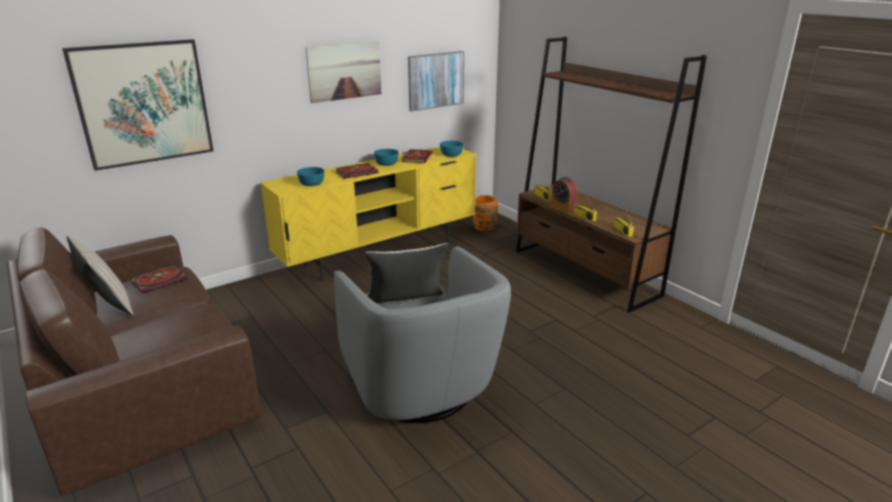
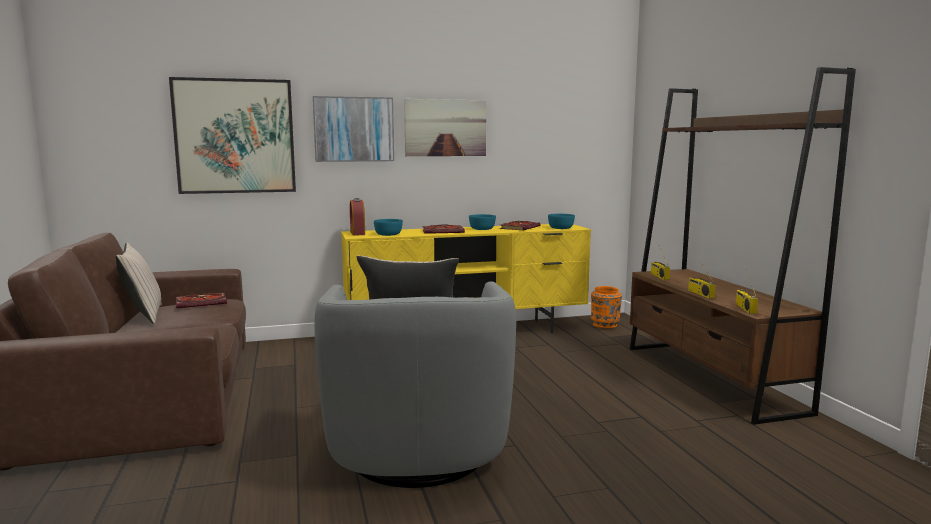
camera: 20 degrees right, 15 degrees down
picture [408,51,464,112] -> picture moved to [313,96,394,162]
alarm clock [551,177,578,213] -> alarm clock moved to [350,198,365,236]

